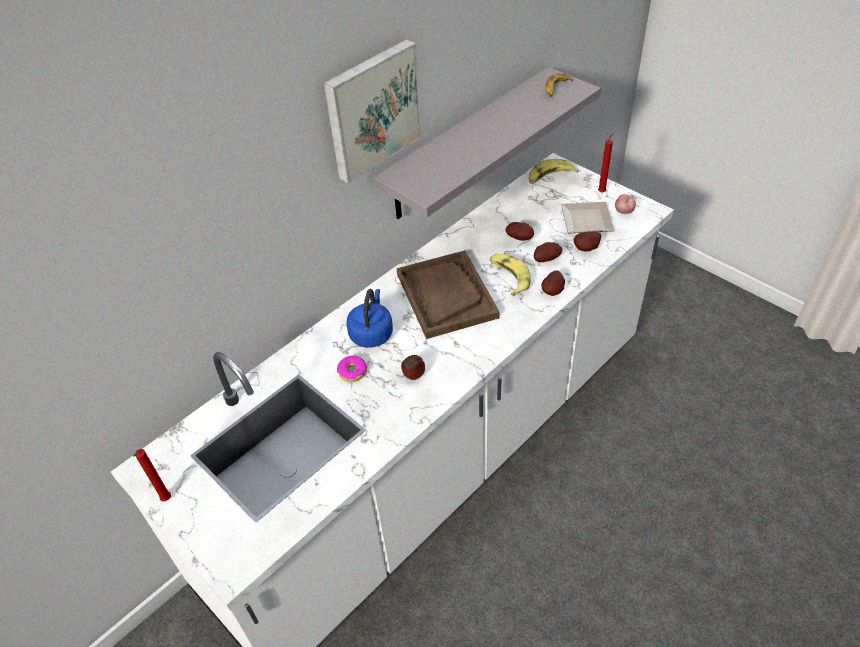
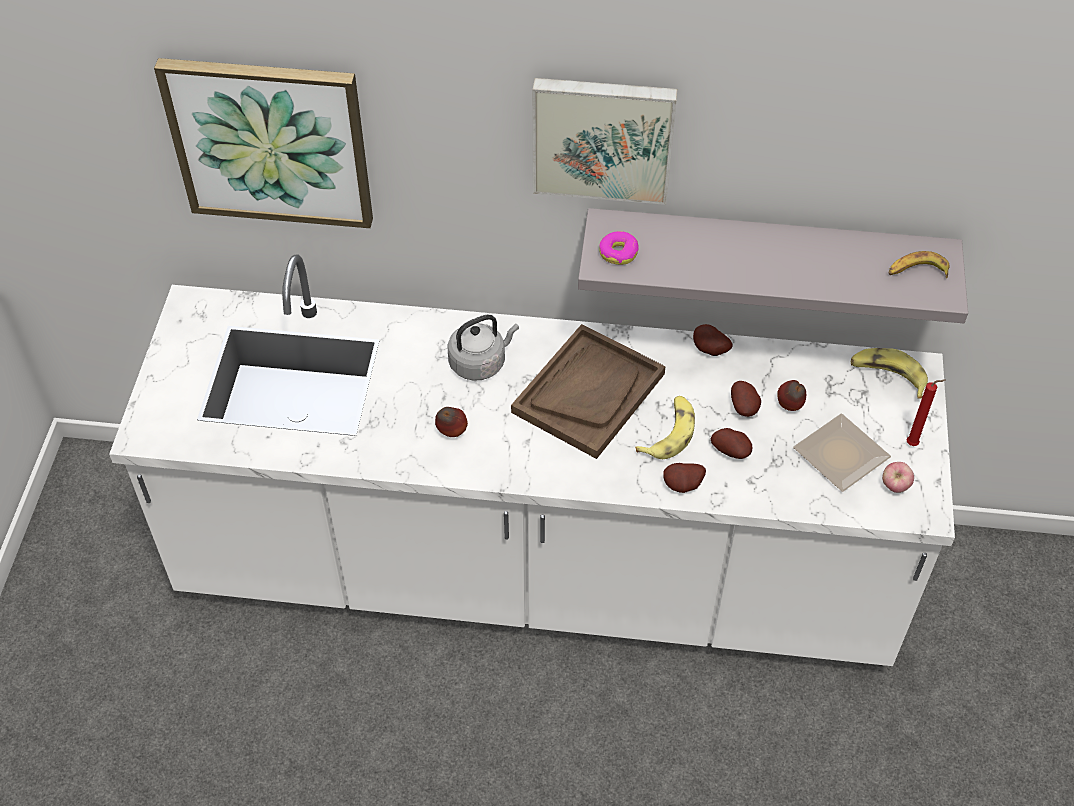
camera: 50 degrees right, 5 degrees up
red candle [133,449,171,501] -> none
donut [337,356,367,382] -> donut moved to [599,231,639,265]
blue kettle [346,289,393,348] -> grey kettle [448,315,519,381]
potato [574,232,601,252] -> potato moved to [693,324,733,356]
none -> picture [154,58,373,228]
none -> apple [777,380,806,411]

